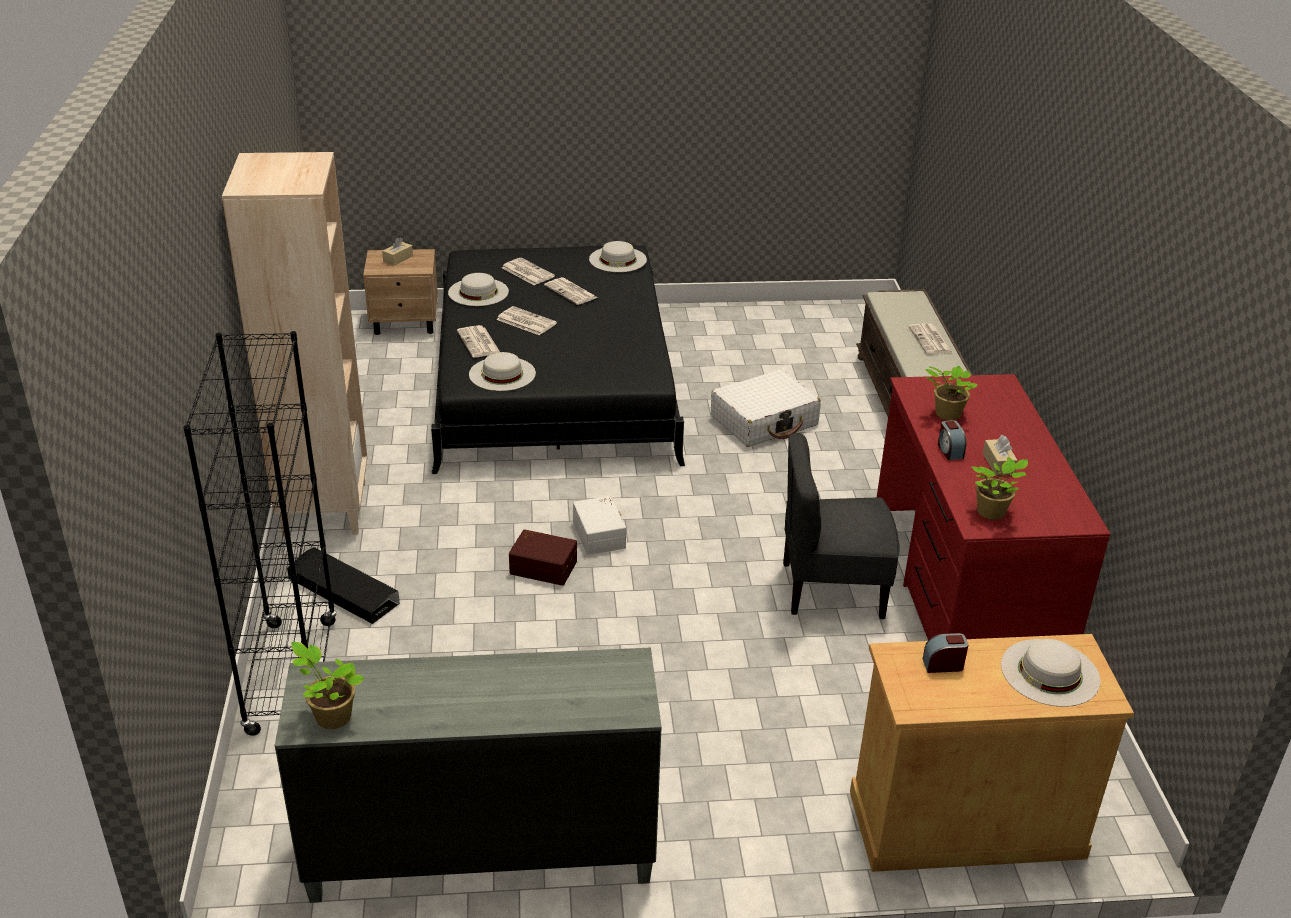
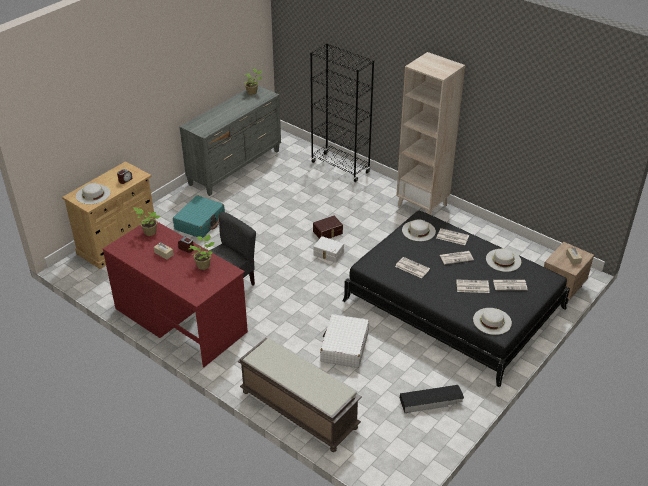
camera: 135 degrees right, 5 degrees up
black storage box [287,547,400,624] -> black storage box moved to [400,385,464,413]
newspaper [908,324,953,354] -> newspaper moved to [395,257,430,278]
none -> turquoise suitcase [173,195,225,238]

